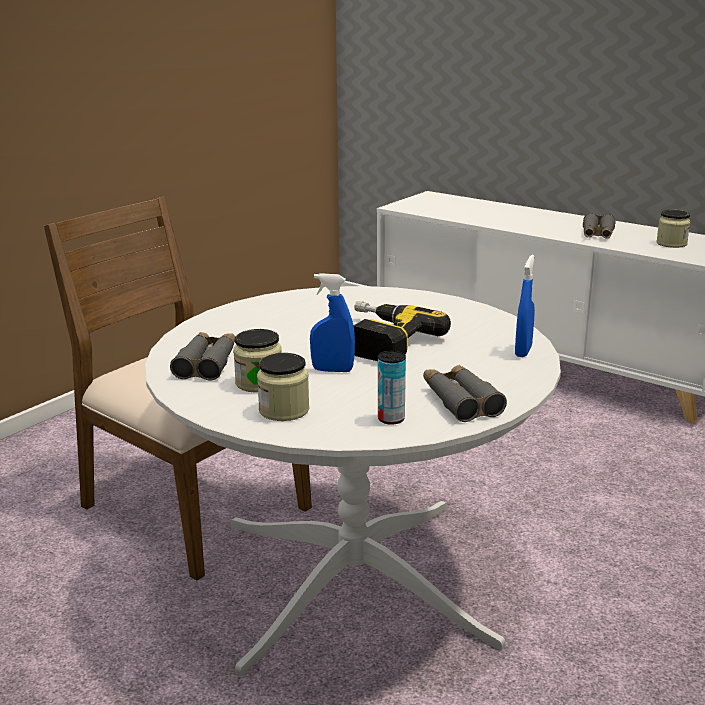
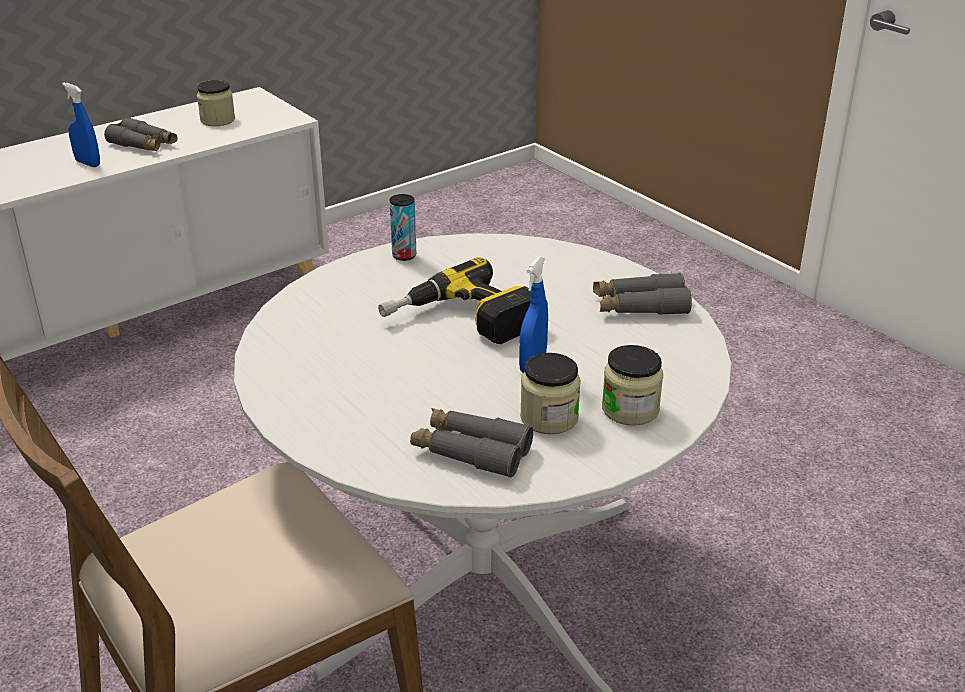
camera: 75 degrees left, 10 degrees up
can [378,351,406,425] -> can moved to [389,194,417,261]
blue spray bottle [515,255,535,357] -> blue spray bottle moved to [62,83,100,167]

